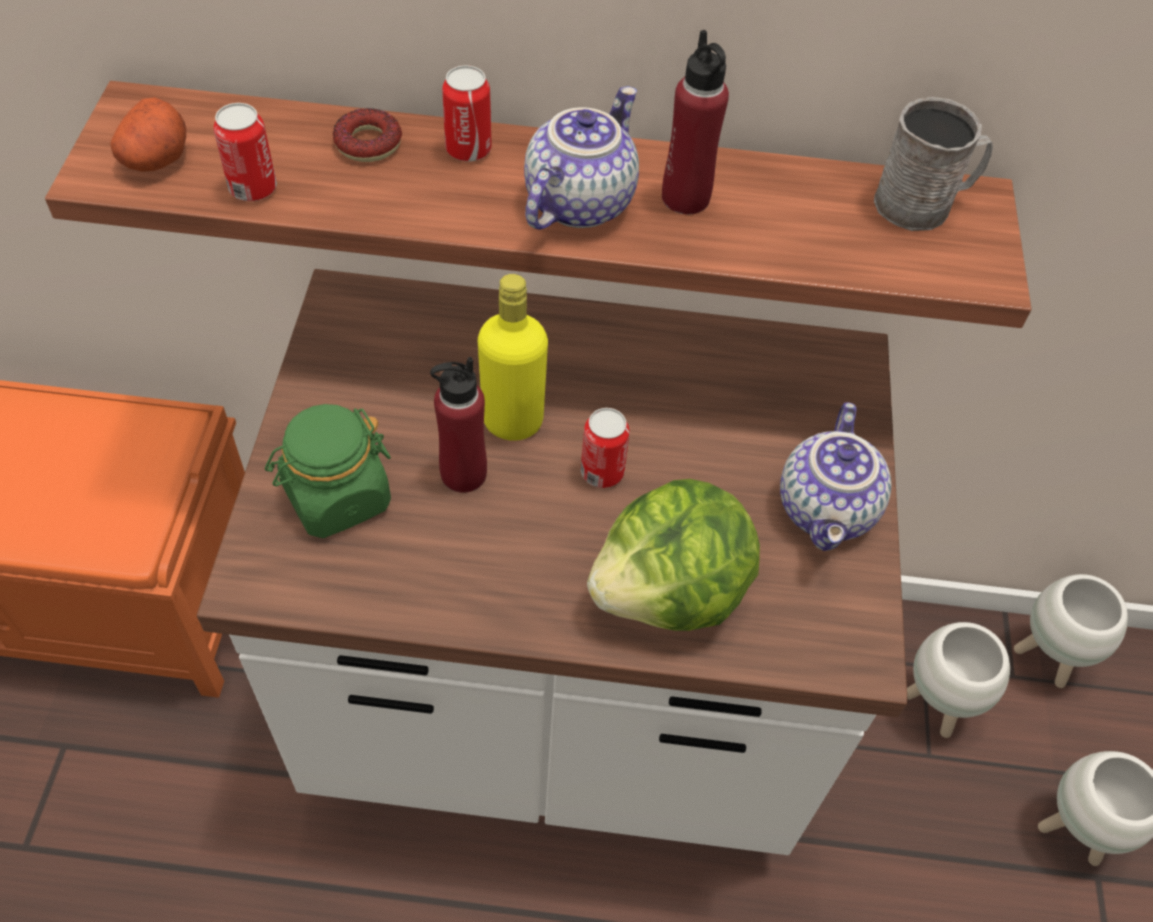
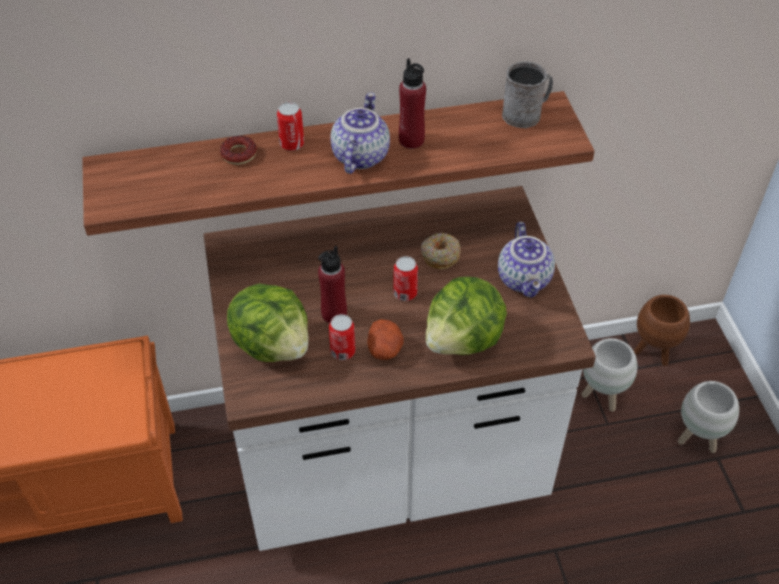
camera: 15 degrees left, 5 degrees down
potato [110,97,186,172] -> potato moved to [367,319,404,360]
can [213,103,277,201] -> can moved to [329,314,356,360]
green jar [265,404,391,538] -> lettuce [227,284,309,362]
yellow bottle [478,274,548,441] -> none
white planter [1014,574,1128,688] -> brown planter [634,295,690,366]
none -> donut [421,233,461,269]

